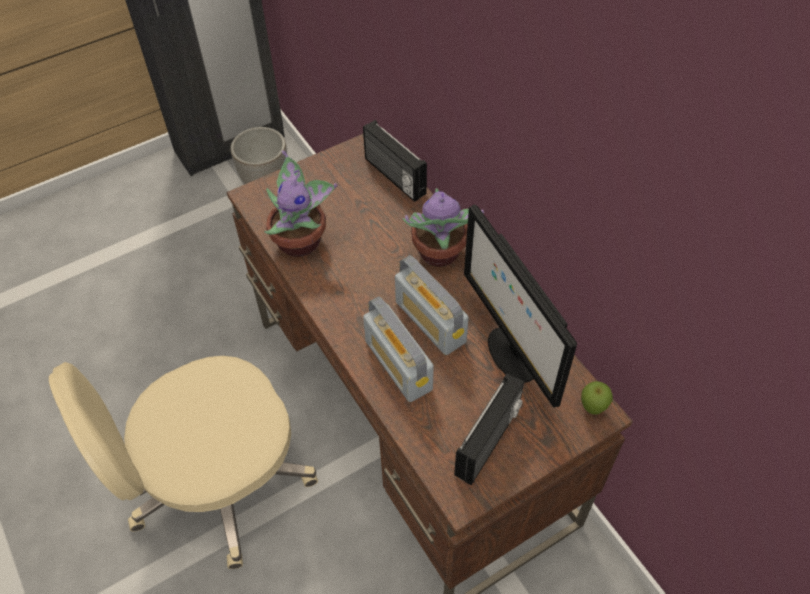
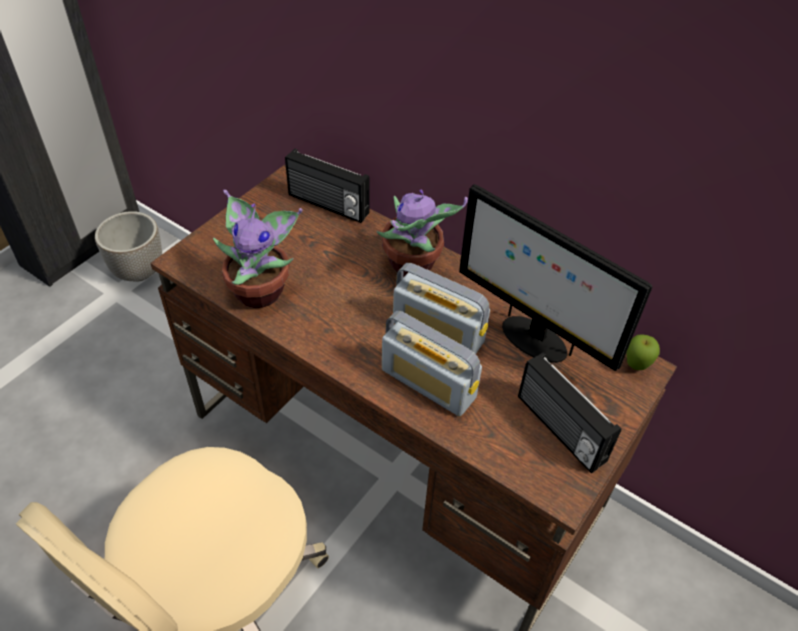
camera: 25 degrees left, 5 degrees down
radio [454,374,524,485] -> radio turned 135 degrees clockwise [518,352,622,473]

